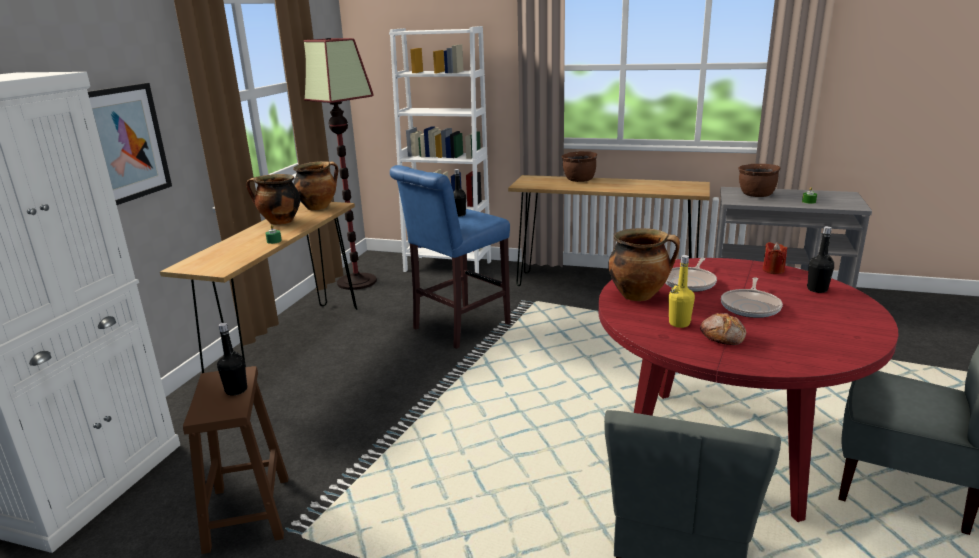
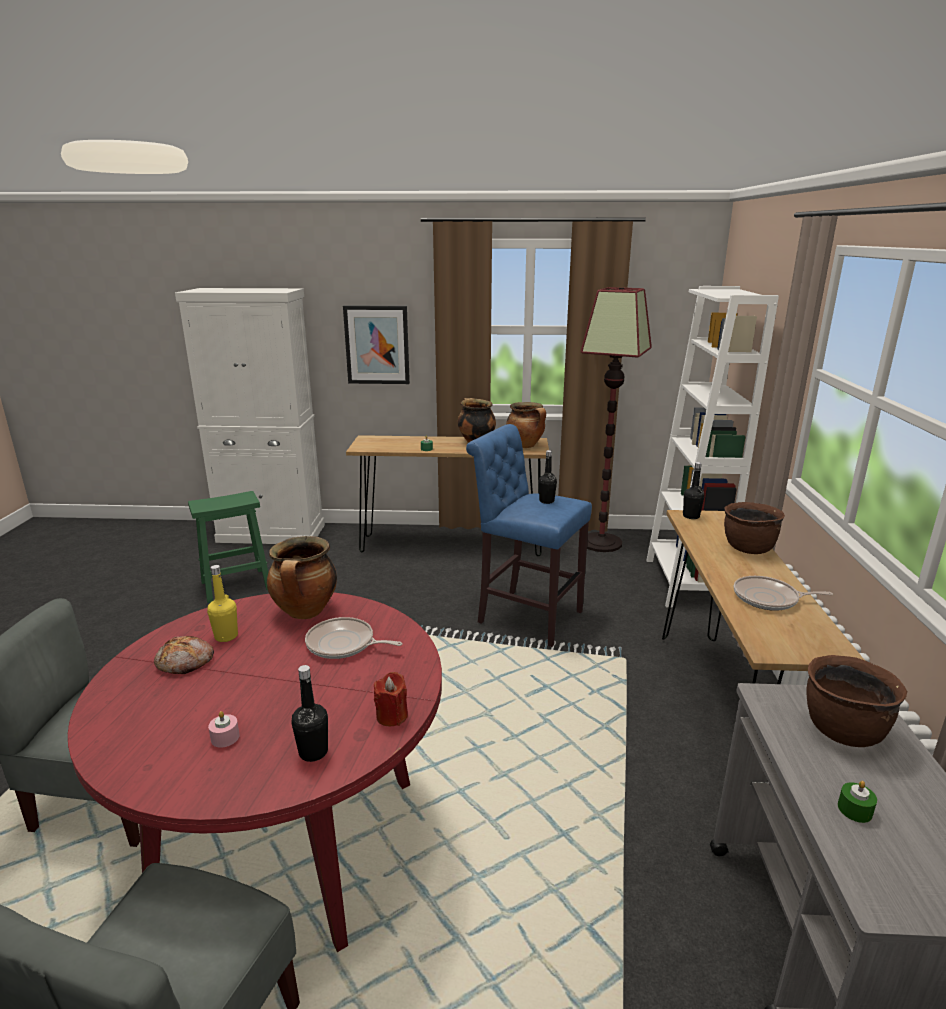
camera: 75 degrees right, 0 degrees up
brown stool [183,366,288,554] -> green stool [188,491,268,603]
black bottle [217,323,247,396] -> black bottle moved to [683,462,704,519]
frying pan [721,277,783,318] -> frying pan moved to [734,576,833,611]
none -> pink candle [208,711,240,748]

